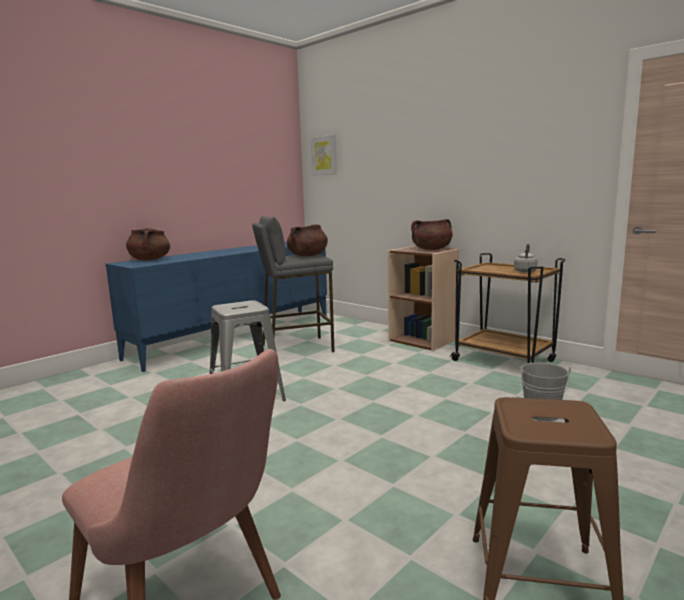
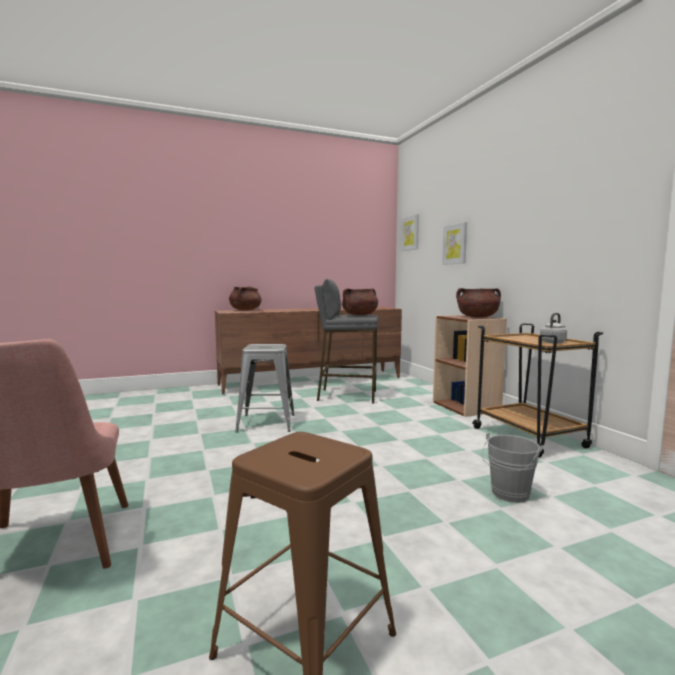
camera: 25 degrees right, 5 degrees down
blue cabinet [106,241,327,372] -> brown cabinet [215,307,402,394]
none -> picture [442,222,467,265]

